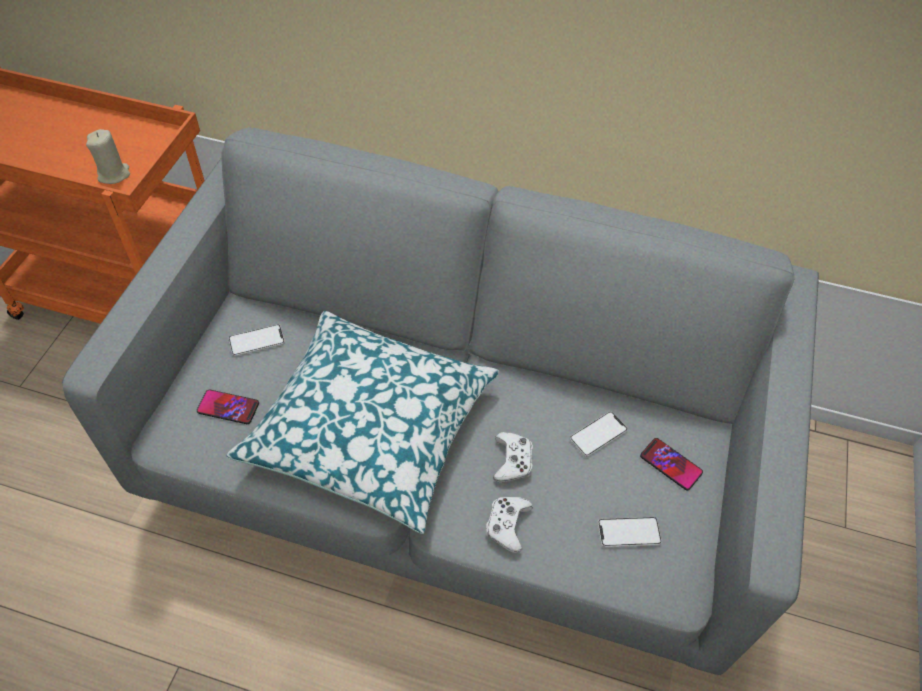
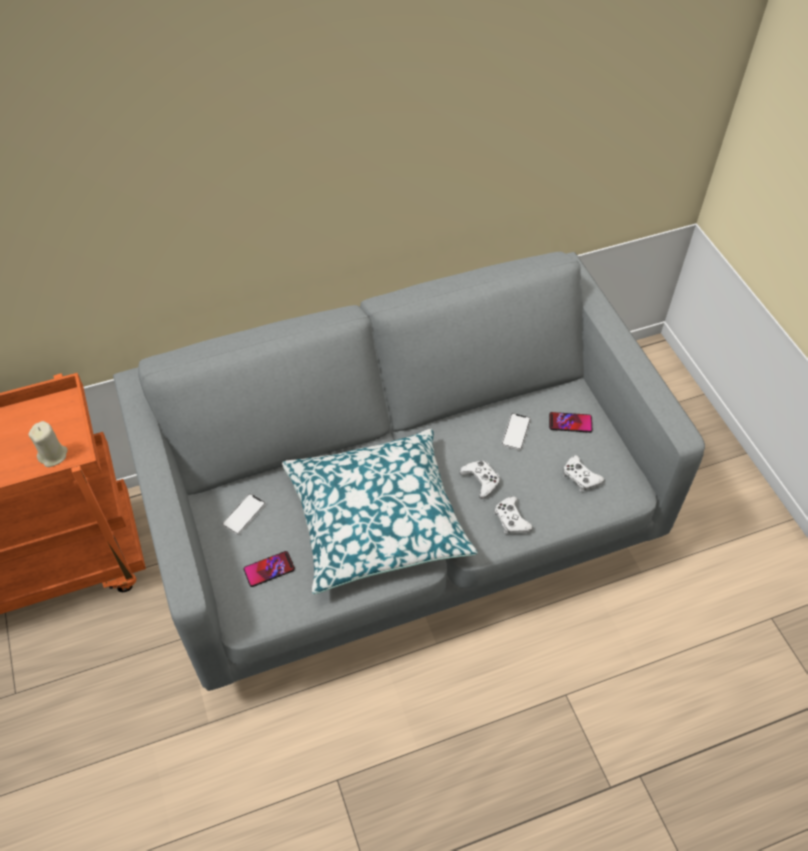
camera: 35 degrees left, 0 degrees up
phone [597,517,662,547] -> white game controller [563,455,604,492]

